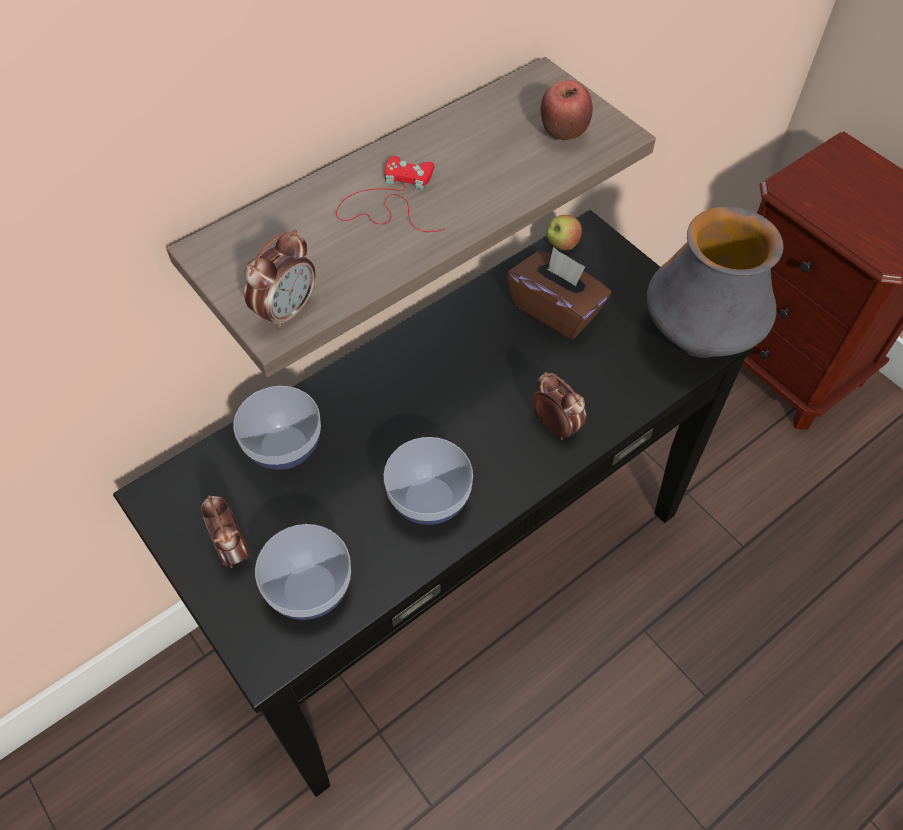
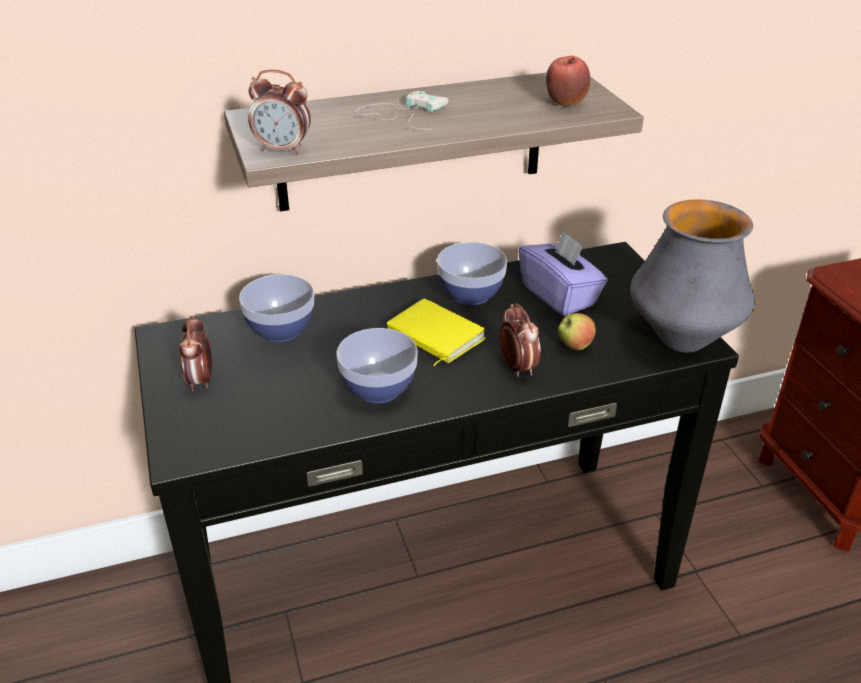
camera: 20 degrees right, 20 degrees down
alarm clock [244,230,315,331] -> alarm clock turned 45 degrees clockwise [248,70,311,155]
bowl [255,524,351,620] -> bowl moved to [437,242,507,305]
red game controller [336,156,446,232] -> white game controller [355,91,448,130]
brown tissue box [507,246,611,339] -> purple tissue box [518,231,608,316]
apple [546,215,582,250] -> apple moved to [558,313,596,350]
none -> yellow book [387,299,486,366]

